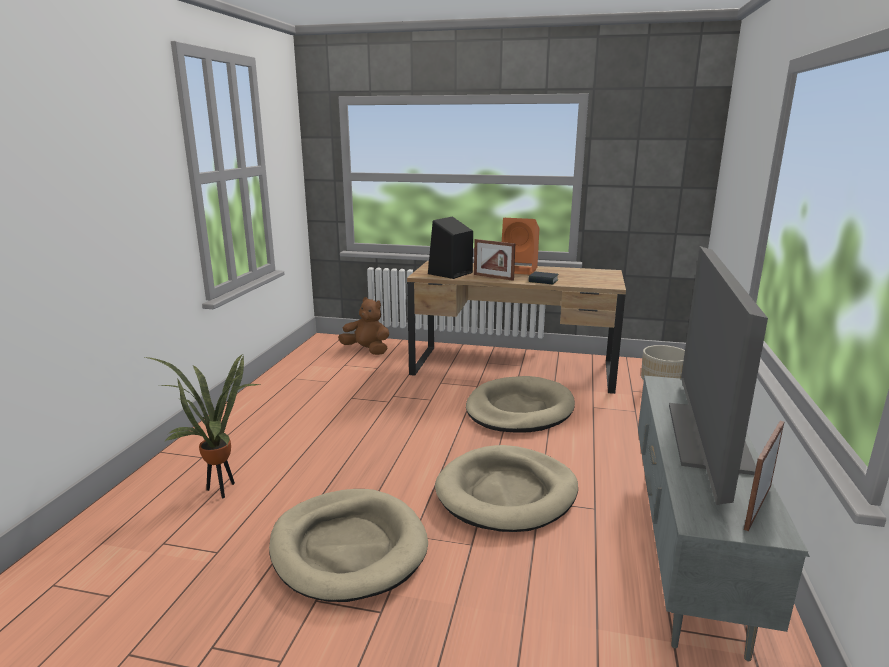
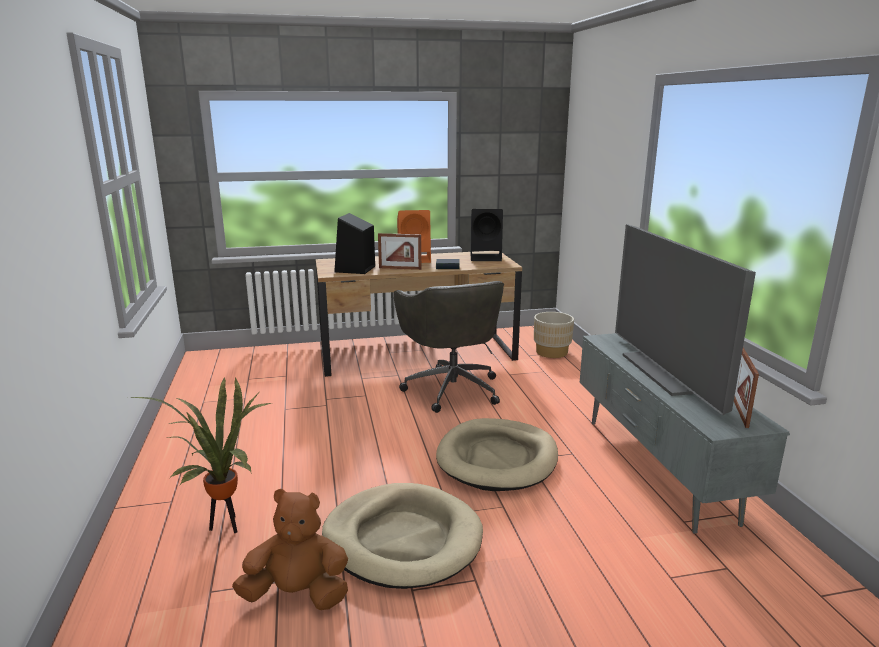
camera: 25 degrees left, 0 degrees up
brown plush toy [338,297,389,355] -> brown plush toy moved to [232,489,348,610]
beige dog bed [466,376,575,433] -> grey office chair [394,281,504,413]
none -> black speaker [470,209,503,261]

